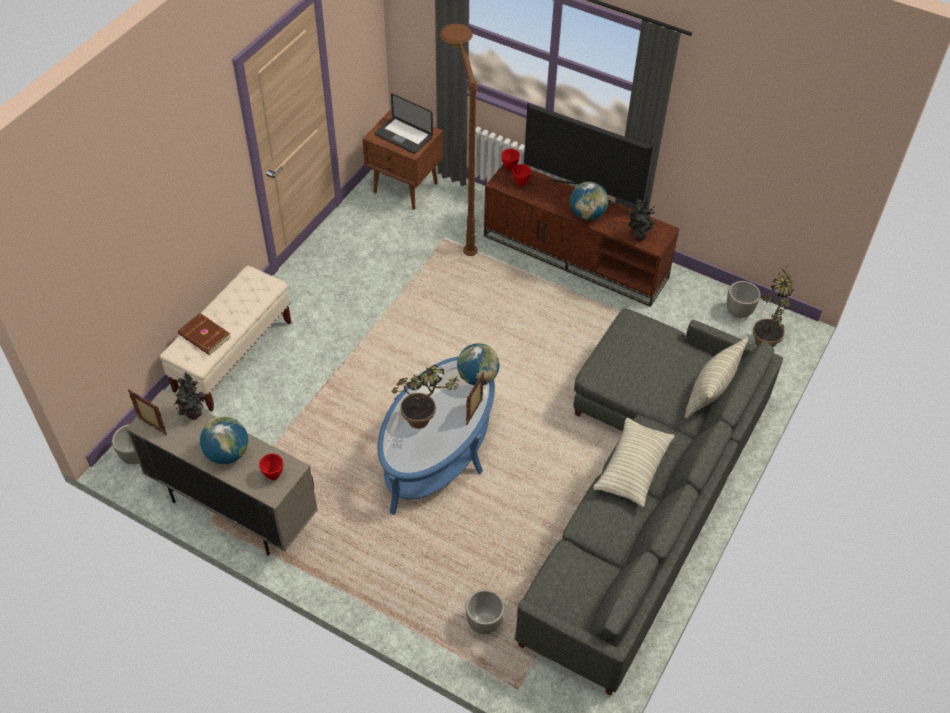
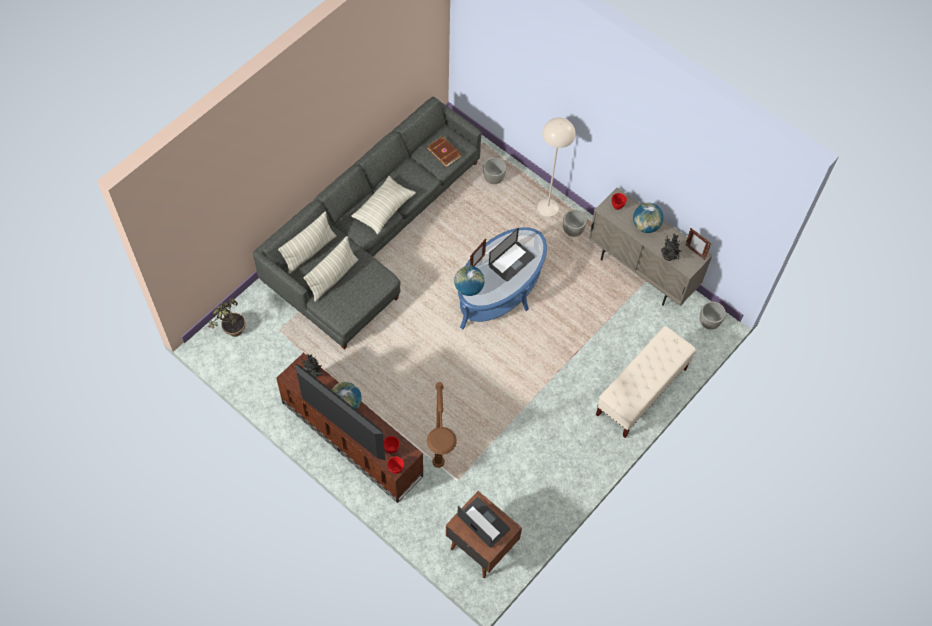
camera: 170 degrees left, 10 degrees up
brown book [178,313,231,355] -> brown book moved to [427,136,462,167]
potted plant [392,364,462,429] -> laptop [489,228,535,281]
grey planter [727,281,761,318] -> grey planter moved to [563,209,587,237]
none -> pillow [304,236,358,301]
none -> beige floor lamp [537,117,576,216]

